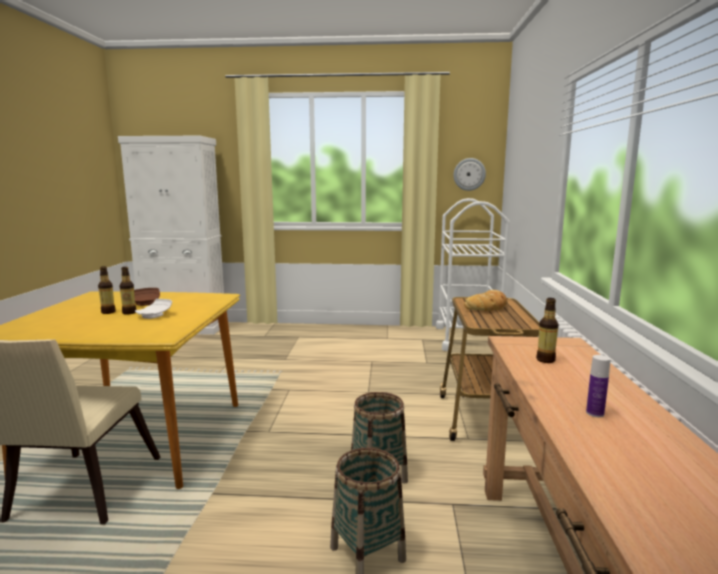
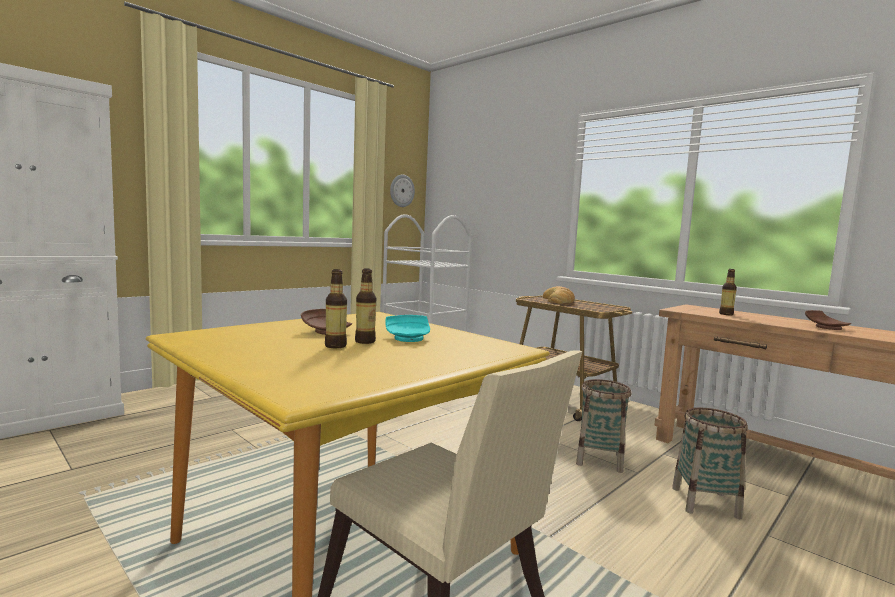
camera: 50 degrees left, 5 degrees down
white plate [135,299,172,319] -> turquoise plate [385,315,430,342]
bottle [586,355,611,417] -> brown plate [805,310,851,330]

